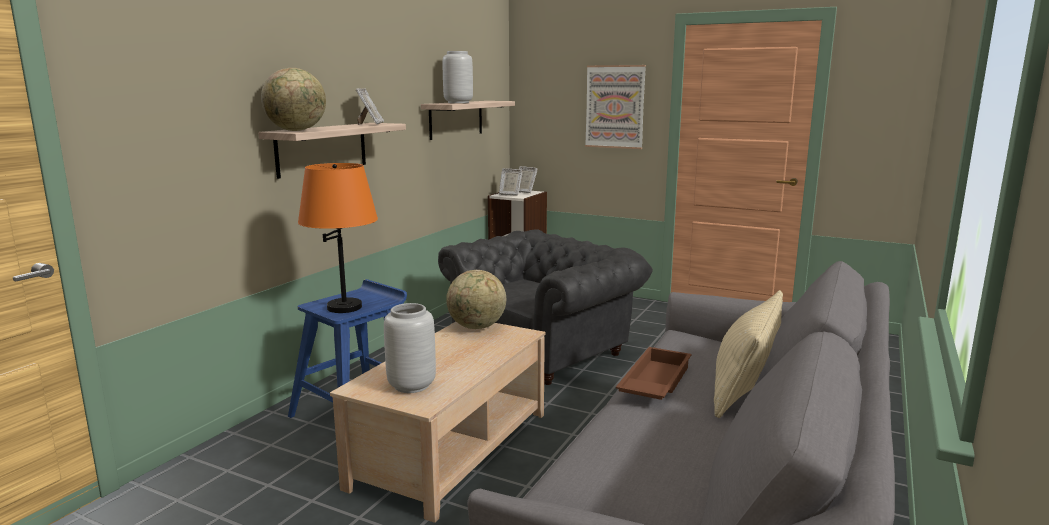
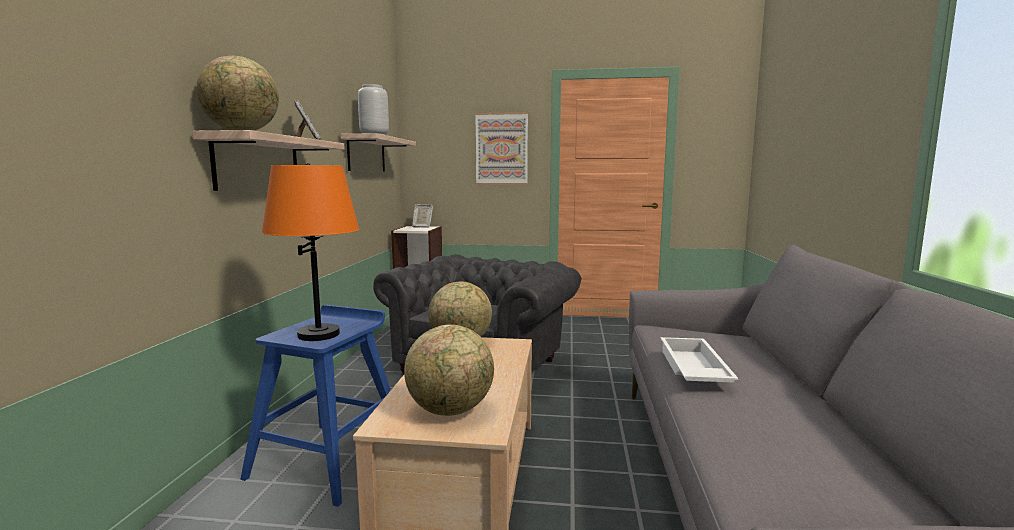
camera: 20 degrees left, 5 degrees down
grey vase [384,303,436,393] -> globe [404,324,494,416]
picture frame [499,168,523,196] -> none
brown tray [616,347,692,400] -> white tray [660,337,739,383]
beige pillow [714,290,783,418] -> none

